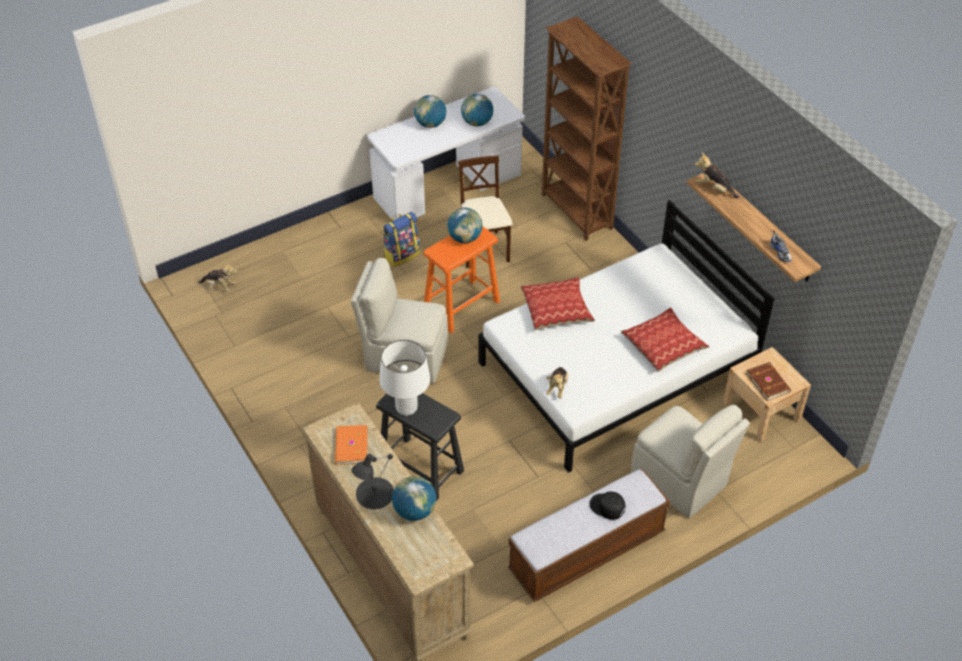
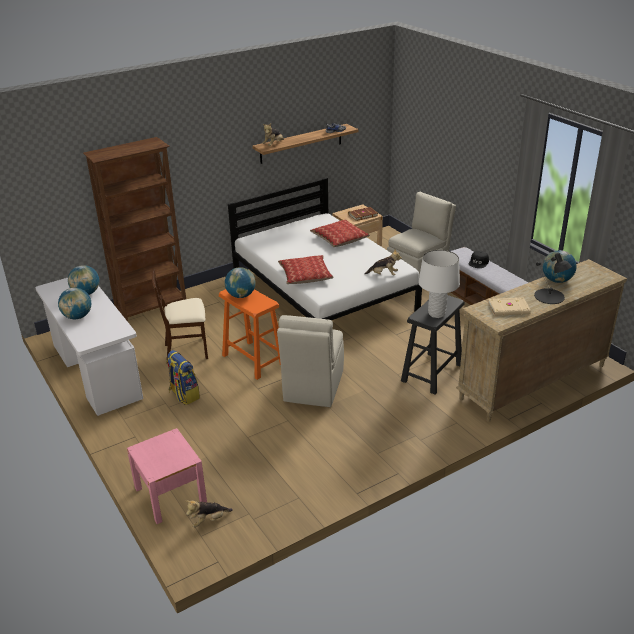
camera: 90 degrees left, 15 degrees down
plush toy [198,262,237,292] -> plush toy turned 135 degrees counterclockwise [186,500,233,528]
orange book [335,425,368,465] -> beige book [489,297,531,316]
none -> pink nightstand [127,428,207,524]

